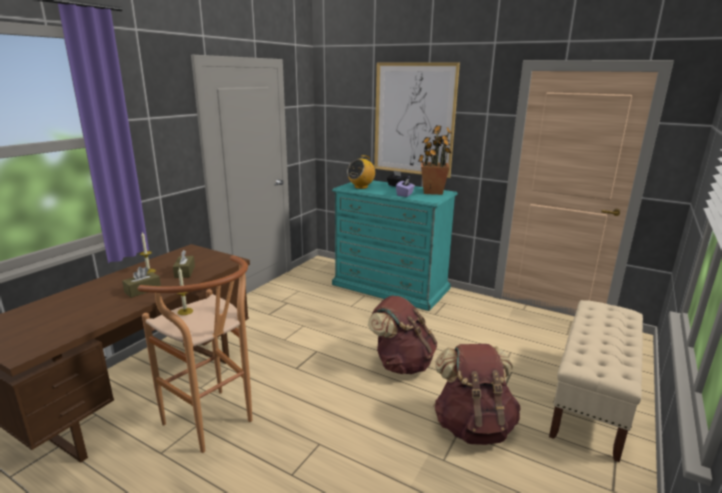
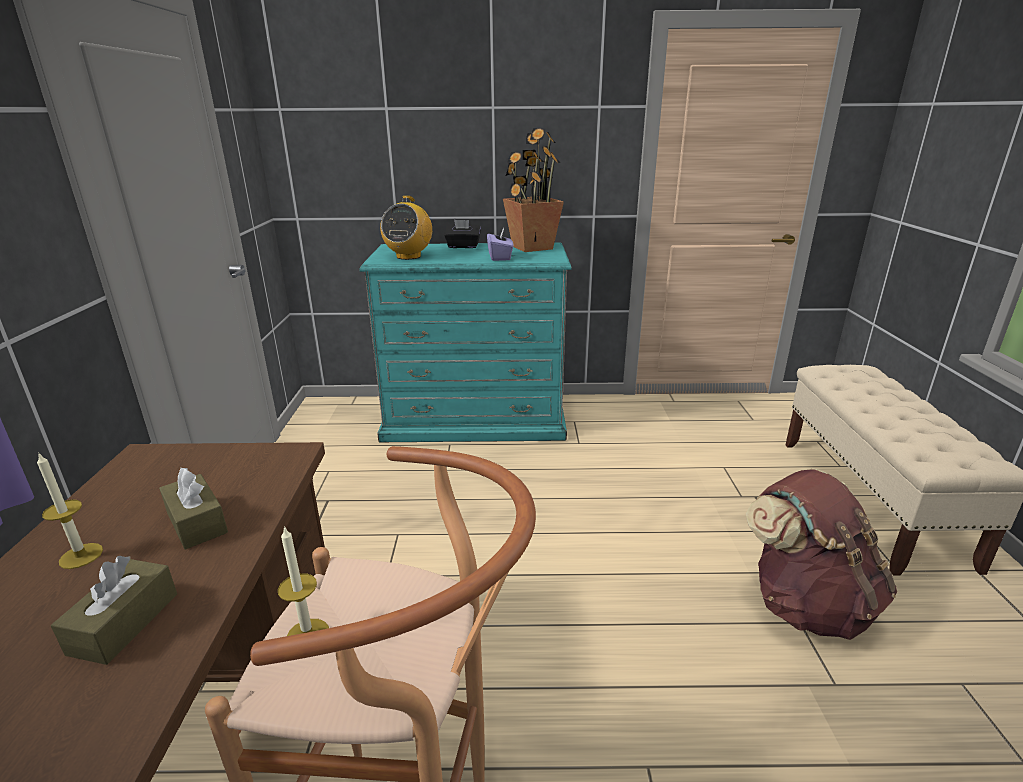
camera: 30 degrees left, 5 degrees up
brown backpack [368,295,437,374] -> none
picture [374,62,460,178] -> none

